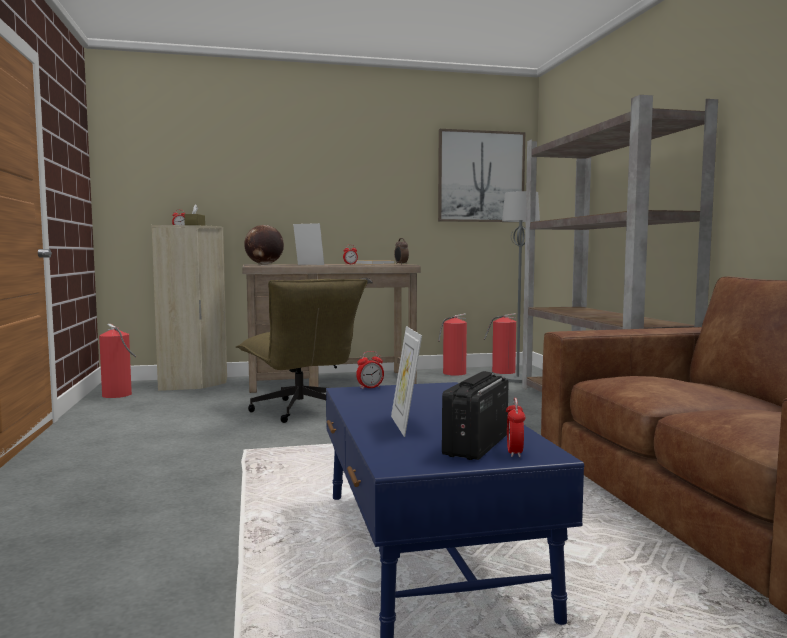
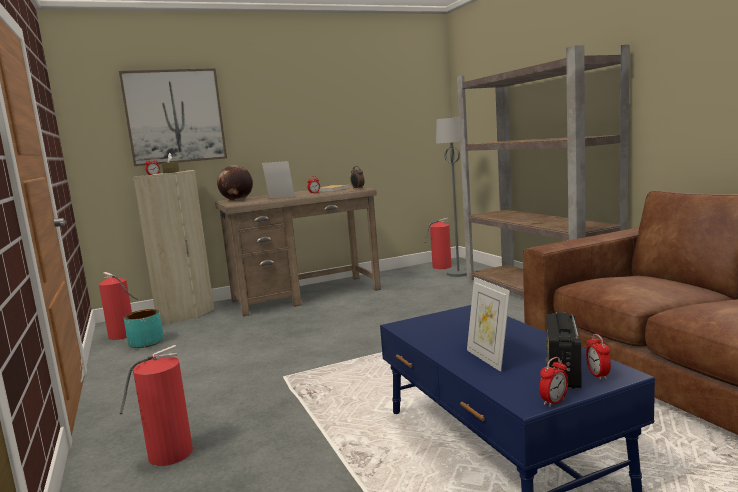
camera: 10 degrees left, 5 degrees up
beige office chair [236,279,368,423] -> none
alarm clock [356,351,384,389] -> alarm clock moved to [539,357,568,407]
picture [438,129,525,222] -> picture moved to [119,68,227,166]
fire extinguisher [438,314,467,376] -> fire extinguisher moved to [119,345,193,466]
none -> turquoise planter [124,309,164,348]

